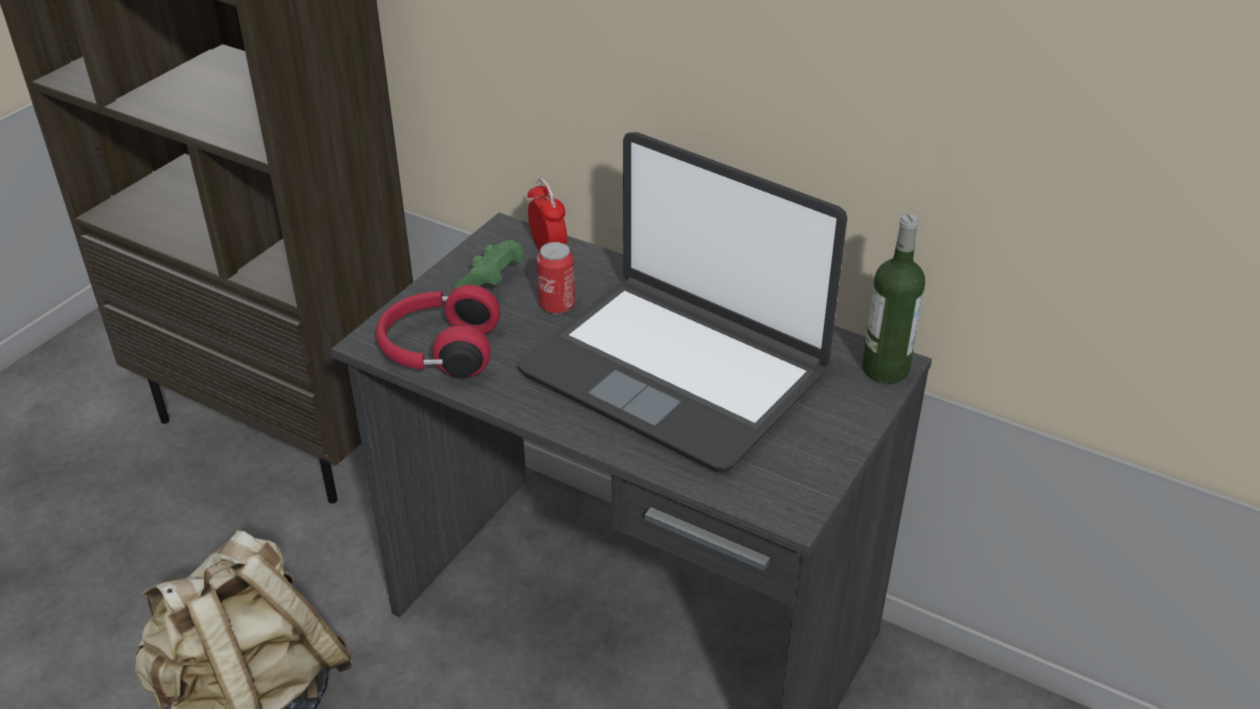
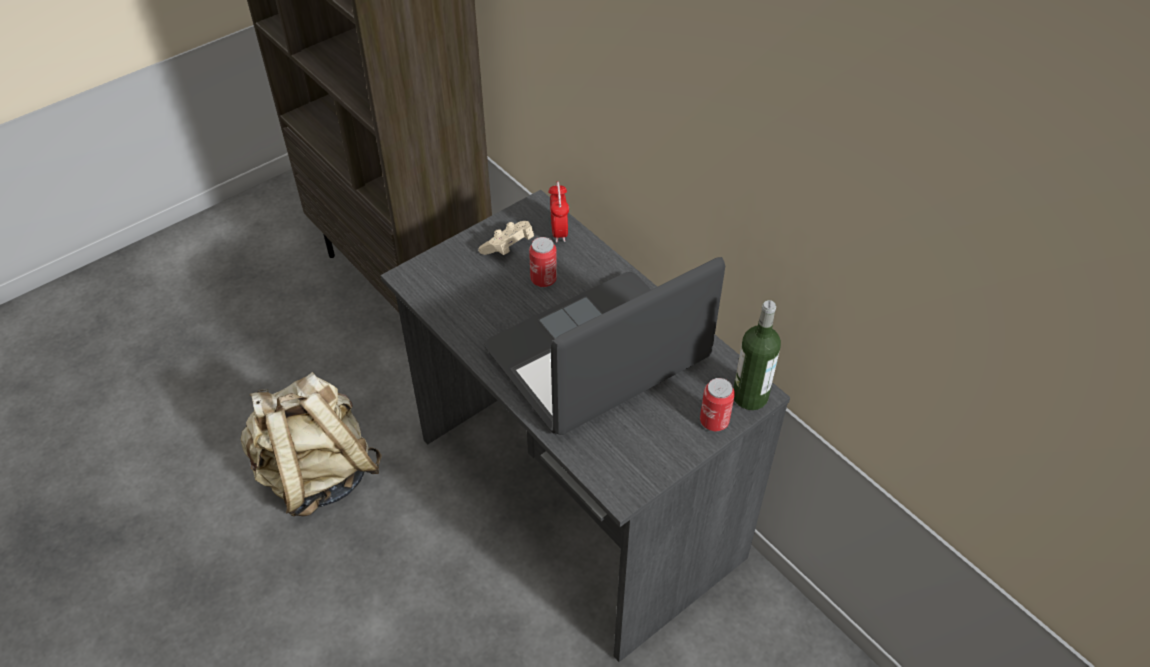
camera: 20 degrees right, 10 degrees up
red headphones [376,285,500,377] -> none
green game controller [454,240,524,289] -> beige game controller [478,221,534,255]
laptop [518,132,847,473] -> laptop turned 90 degrees clockwise [484,257,725,435]
none -> can [700,378,735,431]

